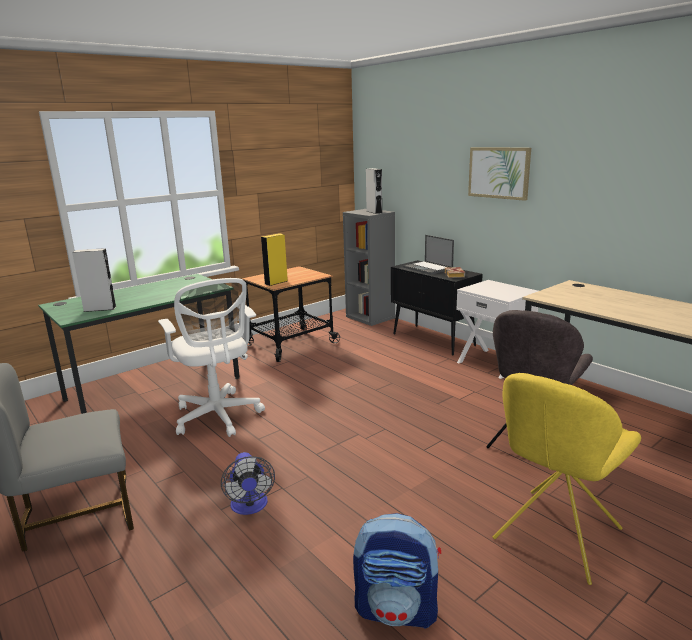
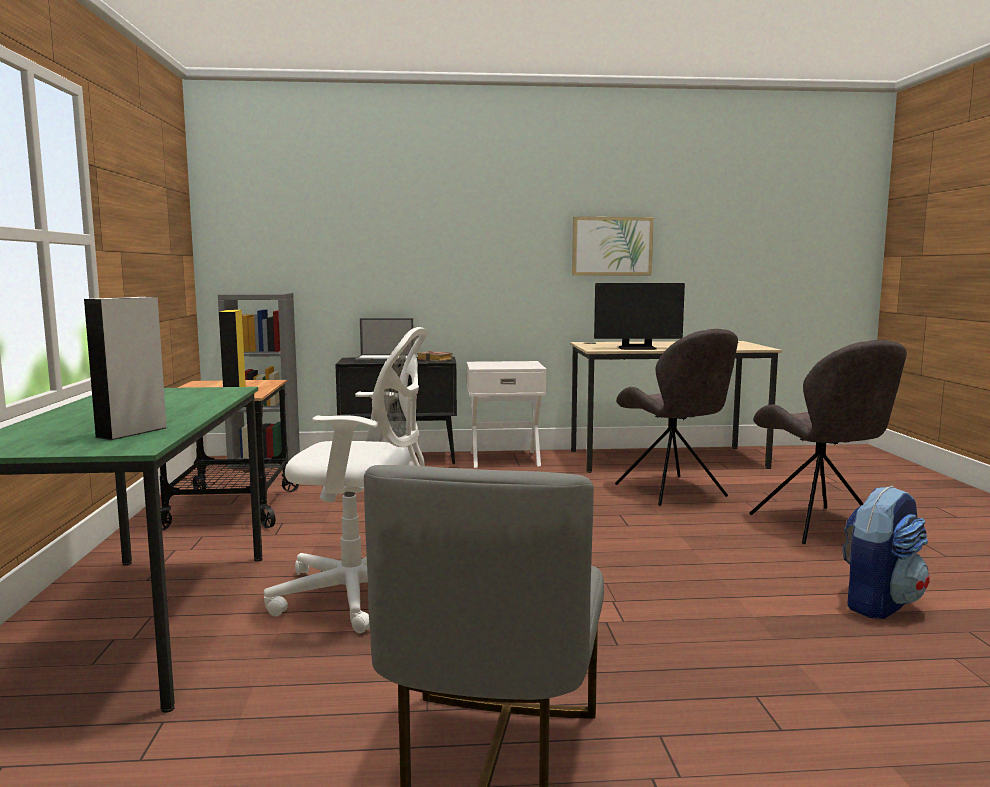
camera: 55 degrees left, 10 degrees down
fan [221,452,275,515] -> none
grey speaker [366,168,382,214] -> none
picture [468,147,531,201] -> picture moved to [572,217,654,275]
yellow chair [493,373,641,585] -> grey chair [749,340,907,544]
none -> monitor [594,283,685,350]

